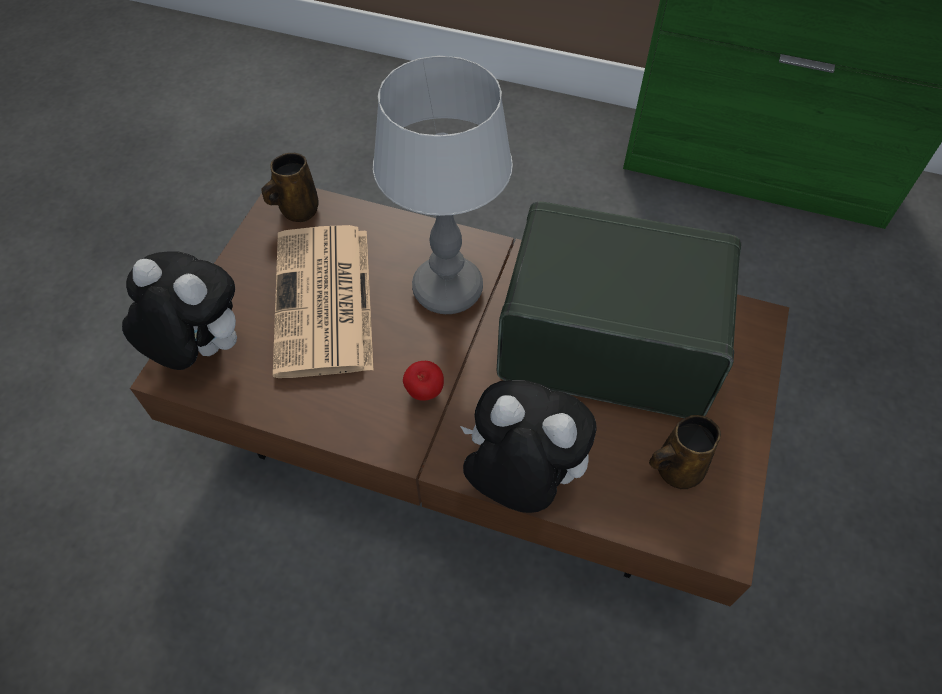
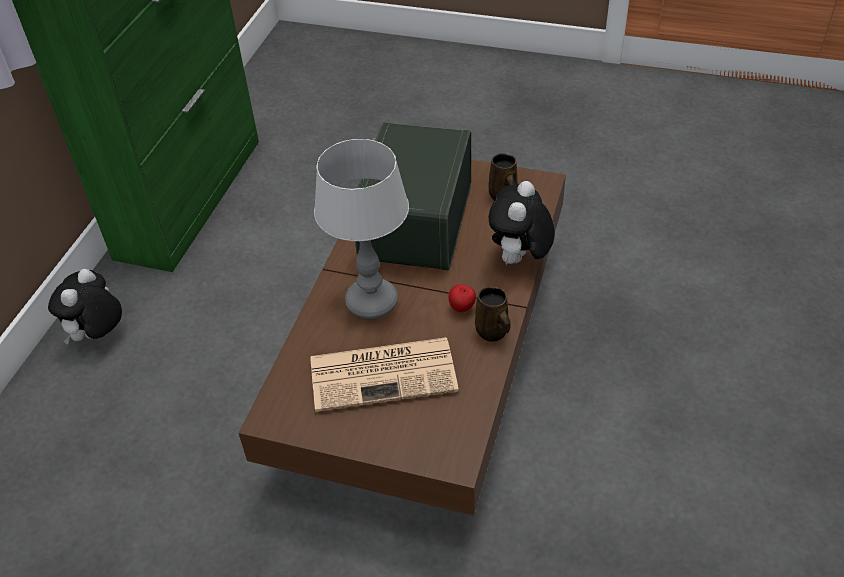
camera: 90 degrees left, 10 degrees down
plush toy [122,252,237,370] -> plush toy moved to [48,269,122,345]
brown mug [261,153,319,222] -> brown mug moved to [475,286,510,342]

